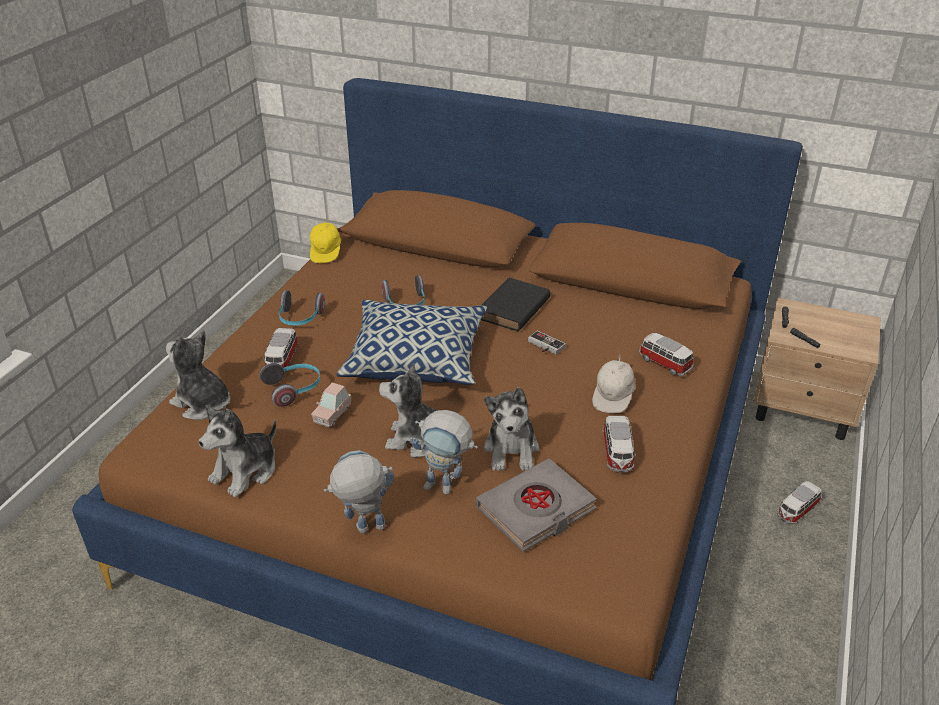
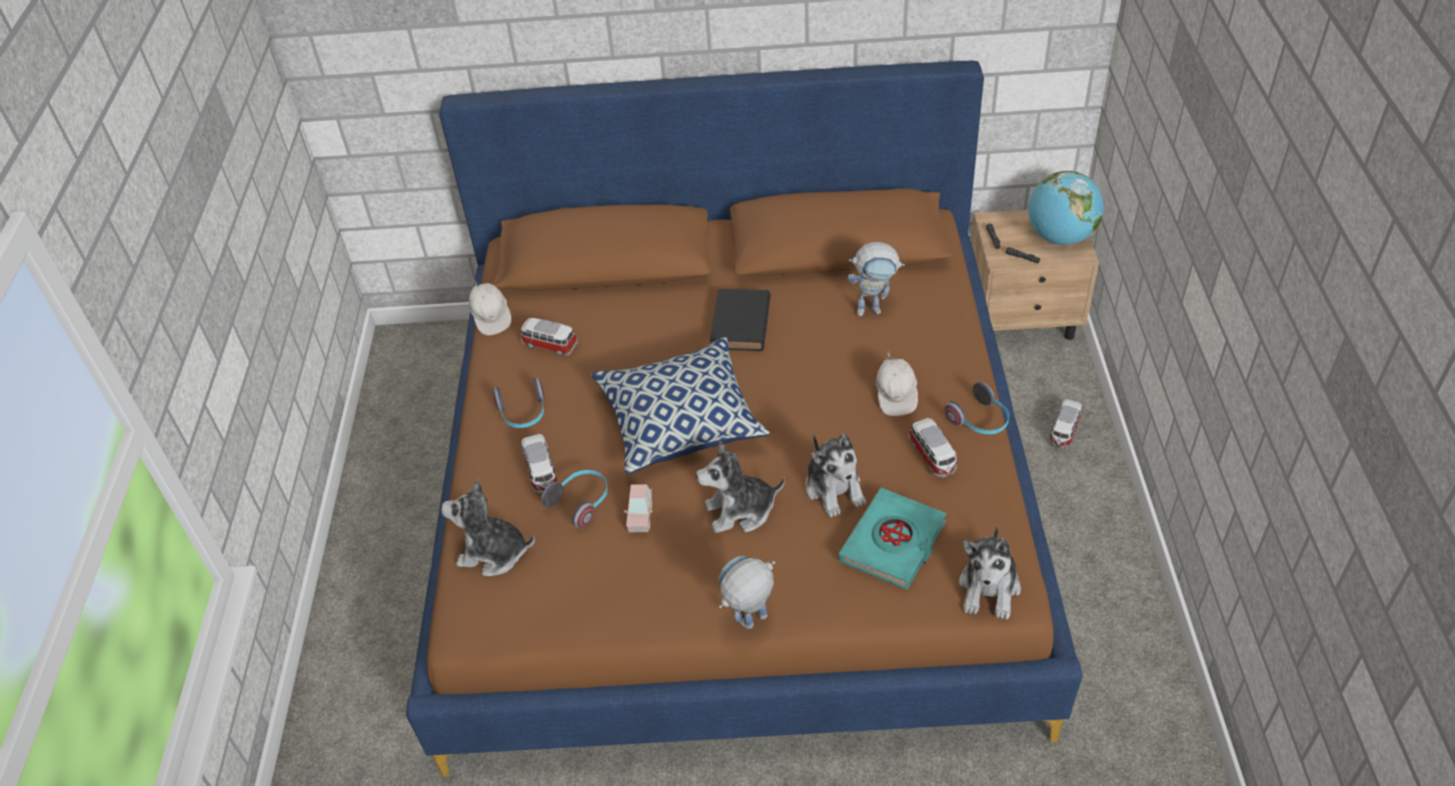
camera: 20 degrees left, 10 degrees up
plush toy [199,405,276,497] -> plush toy moved to [959,525,1021,620]
yellow cap [310,219,341,263] -> white cap [469,279,511,335]
headphones [381,275,425,305] -> headphones moved to [944,382,1009,434]
toy robot [410,410,478,495] -> toy robot moved to [848,242,905,316]
grey book [476,459,597,552] -> turquoise book [839,488,946,590]
game controller [528,331,566,355] -> none
toy car [639,333,694,376] -> toy car moved to [521,318,578,356]
none -> globe [1028,171,1104,245]

